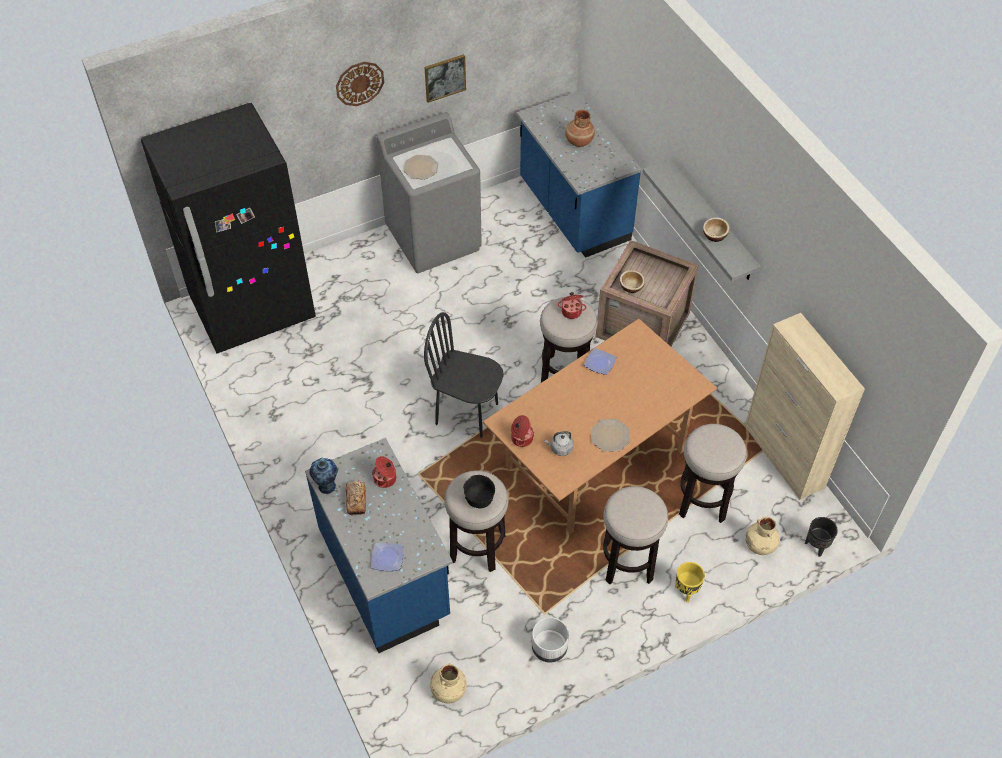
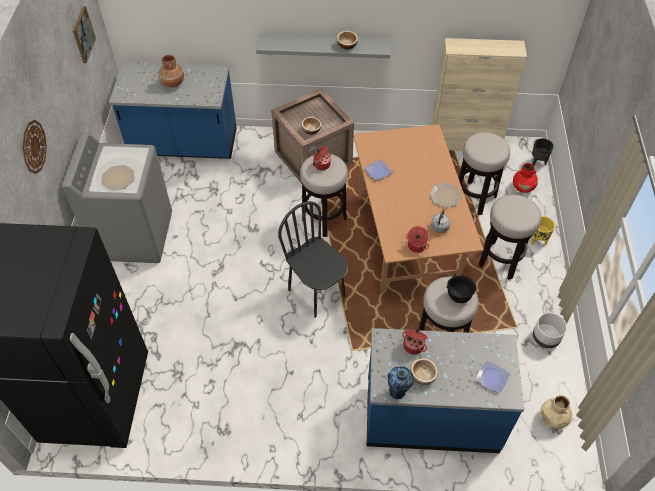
camera: 60 degrees left, 0 degrees up
bread [346,480,366,516] -> bowl [411,358,438,385]
picture [424,54,466,103] -> picture moved to [73,6,96,63]
black chair [424,312,504,438] -> black chair turned 90 degrees clockwise [278,201,348,318]
beige vase [745,517,780,555] -> red vase [513,163,538,193]

